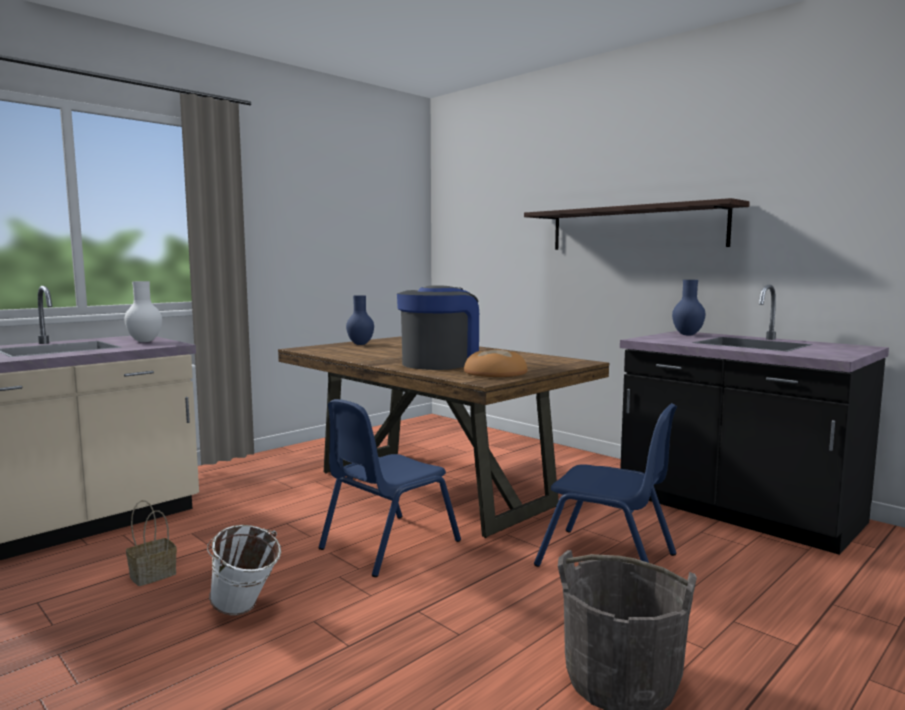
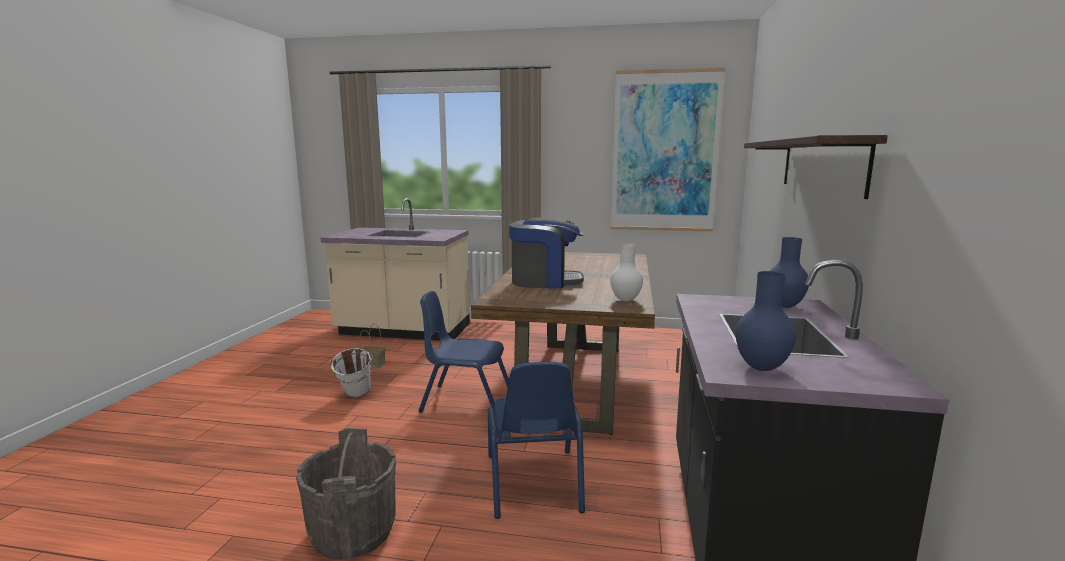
camera: 55 degrees right, 5 degrees up
white vase [124,281,162,342] -> white vase moved to [610,243,643,302]
blue vase [346,295,374,345] -> blue vase moved to [736,271,796,371]
bread [464,349,528,377] -> none
none -> picture [611,68,725,232]

